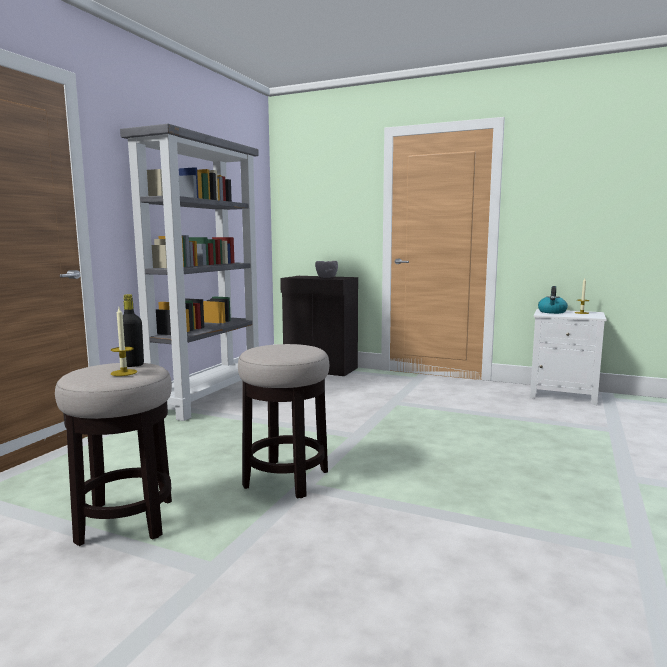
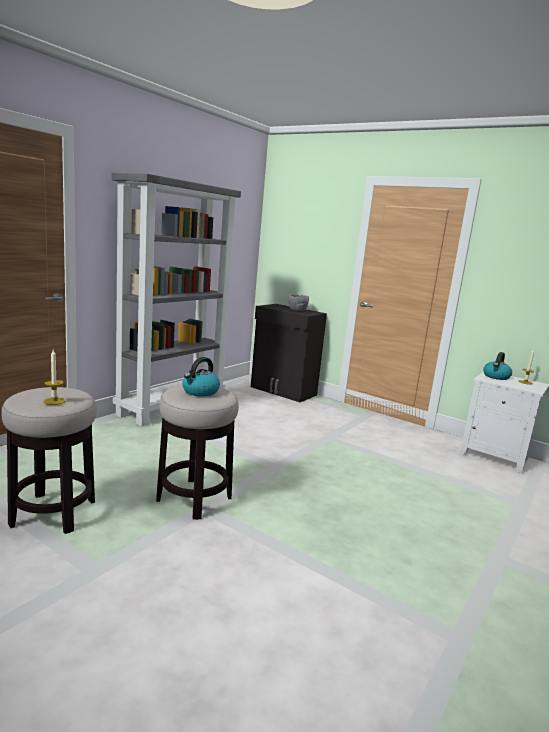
camera: 10 degrees right, 5 degrees up
black bottle [123,294,144,367] -> none
none -> kettle [182,357,220,397]

